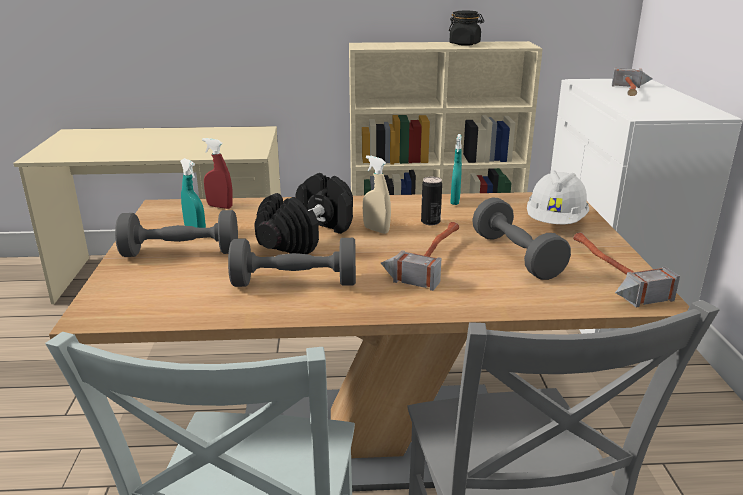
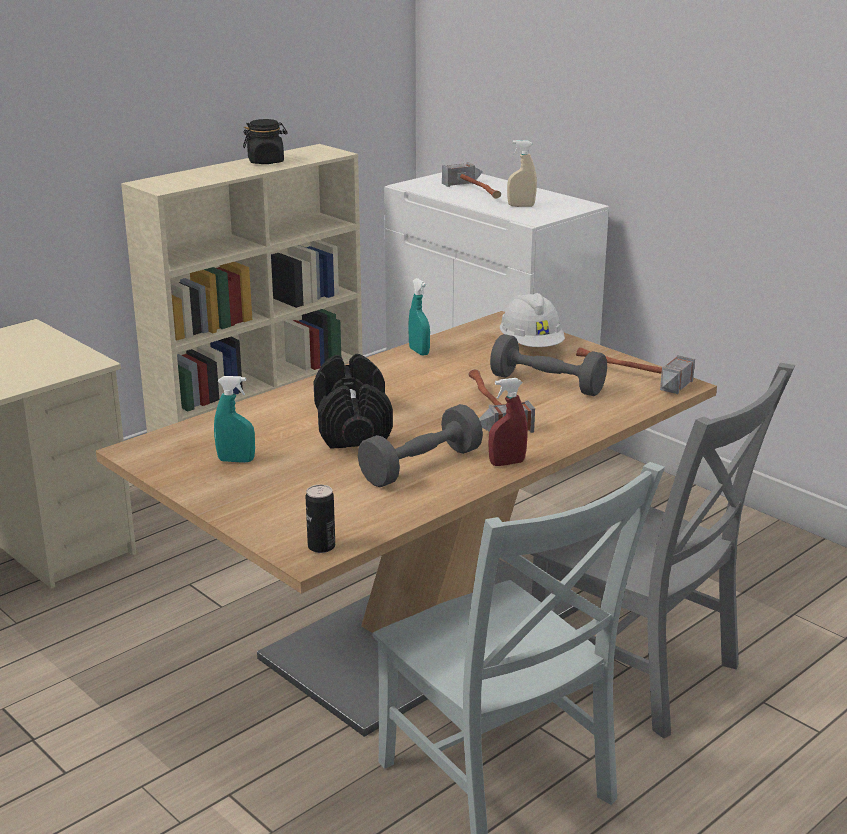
camera: 40 degrees left, 0 degrees up
grey dumbbell [115,210,238,257] -> none
red spray bottle [202,138,233,209] -> red spray bottle moved to [488,378,528,466]
beige spray bottle [363,155,391,234] -> beige spray bottle moved to [507,140,537,207]
can [421,177,442,225] -> can moved to [305,485,335,553]

